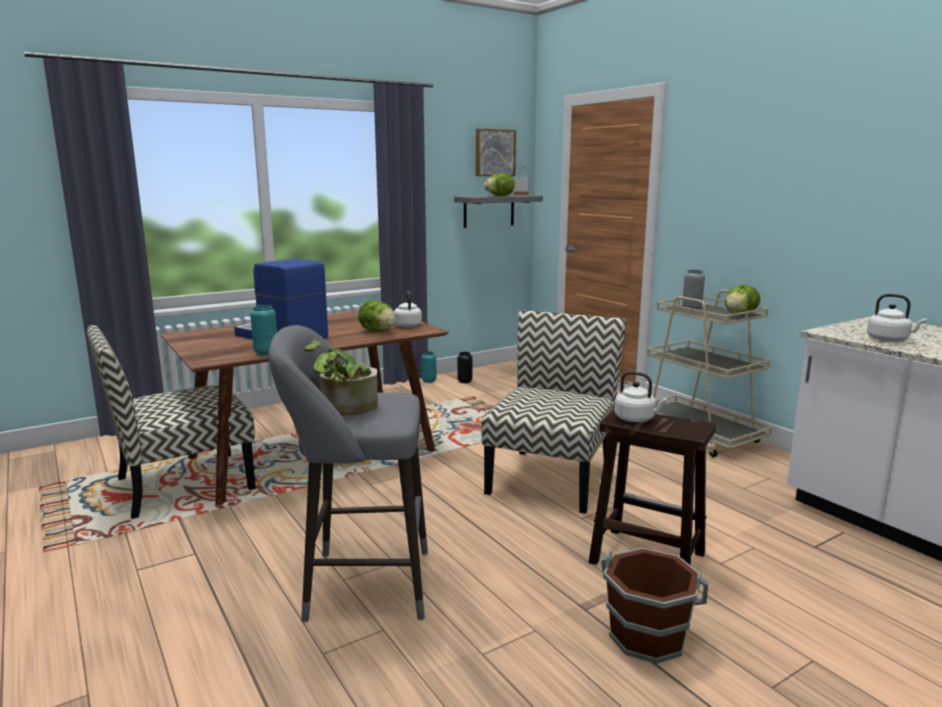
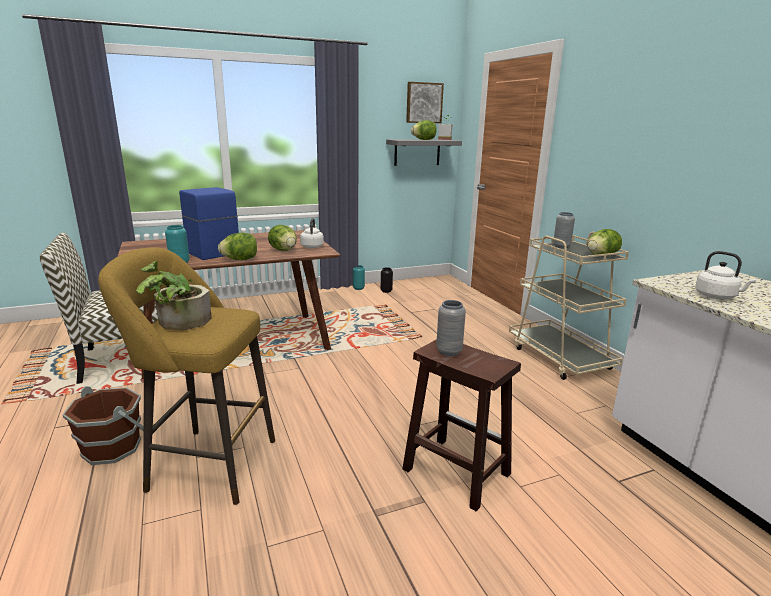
camera: 10 degrees right, 5 degrees up
grey stool [269,325,428,622] -> yellow stool [98,247,275,505]
chair [481,310,626,514] -> none
brown bucket [601,548,708,664] -> brown bucket moved to [62,386,144,465]
white kettle [614,371,667,422] -> grey vase [436,300,466,356]
none -> lettuce [218,233,257,260]

